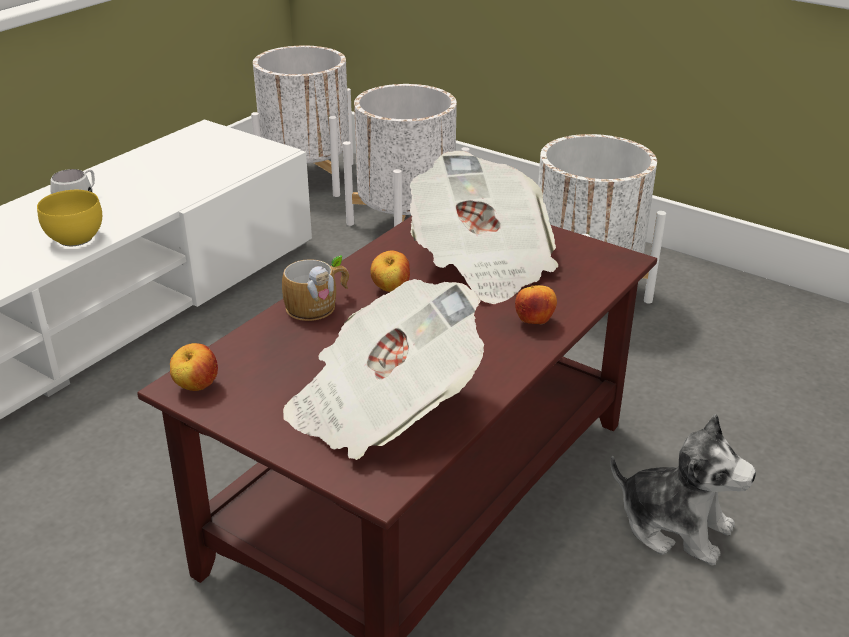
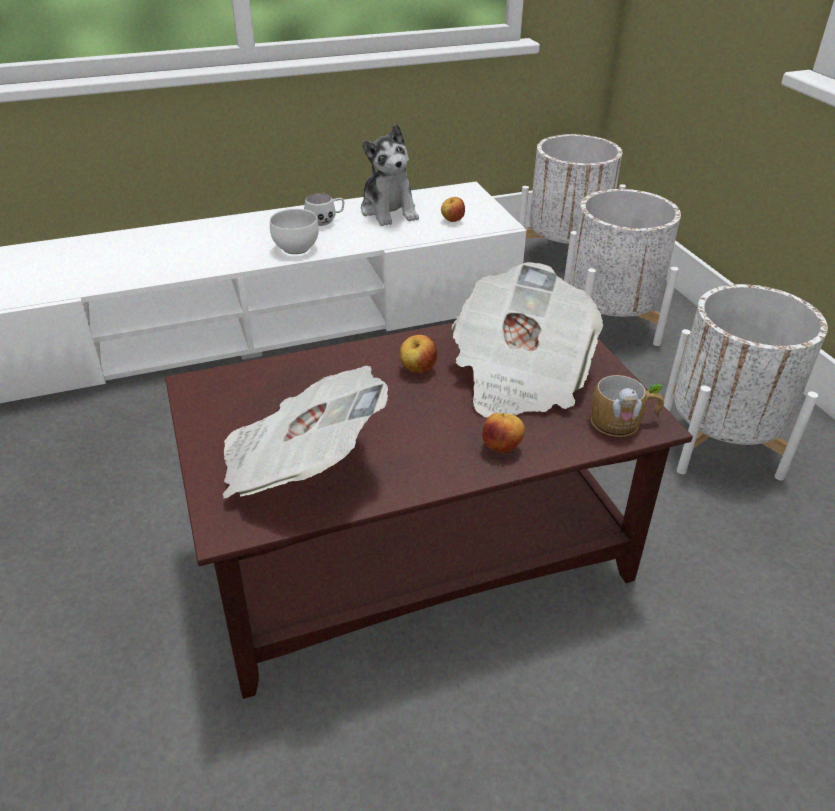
camera: 35 degrees right, 5 degrees up
yellow bowl [37,190,102,246] -> white bowl [270,209,319,254]
apple [170,343,218,391] -> apple moved to [441,197,465,222]
mug [282,255,349,321] -> mug moved to [591,375,664,437]
plush toy [610,414,756,566] -> plush toy moved to [361,124,419,226]

